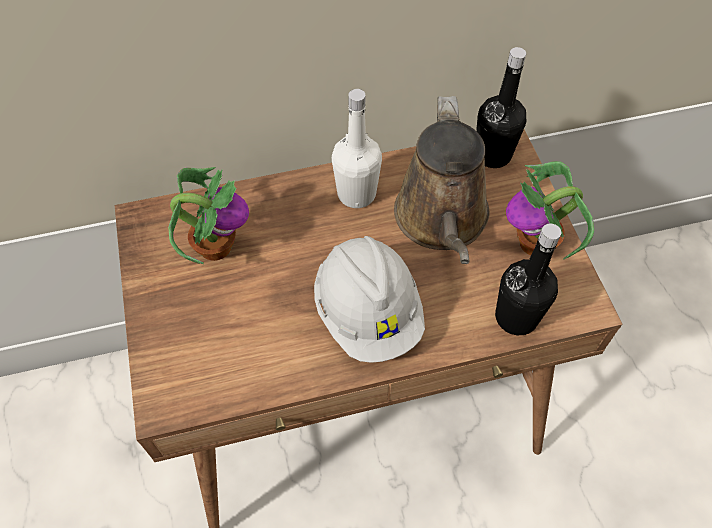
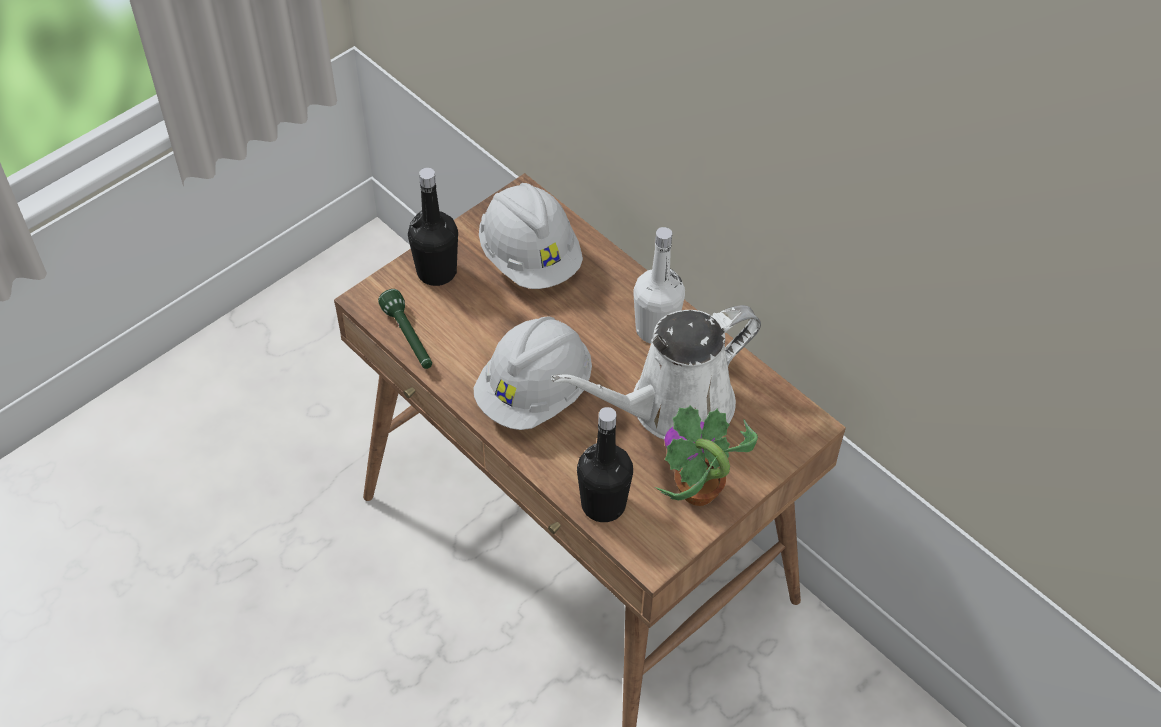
camera: 60 degrees right, 5 degrees down
potted plant [168,167,249,264] -> white hard hat [479,183,583,289]
brown watering can [394,96,489,264] -> white watering can [551,305,761,439]
black bottle [476,47,526,168] -> black bottle moved to [408,168,458,286]
none -> green flashlight [378,289,432,369]

